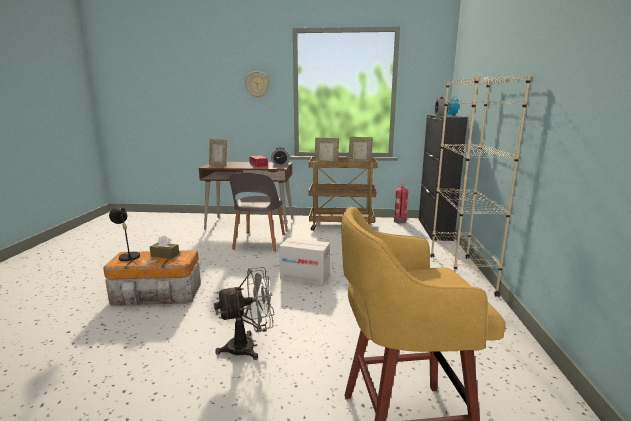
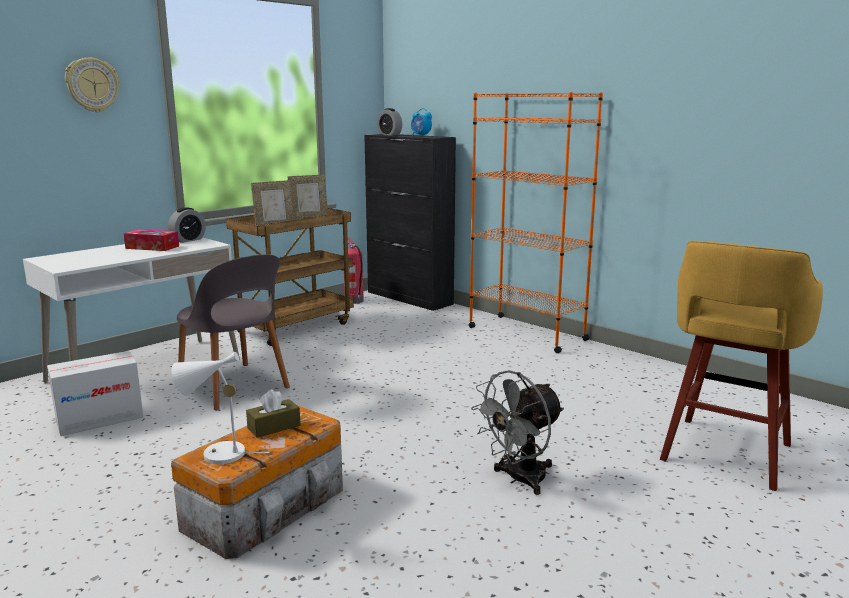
camera: 50 degrees left, 0 degrees up
black table lamp [109,208,140,264] -> white table lamp [172,352,270,464]
brown desk [199,162,293,232] -> white desk [23,238,240,383]
picture frame [209,139,227,167] -> none
grey fan [214,267,274,360] -> grey fan turned 150 degrees counterclockwise [471,370,564,495]
cardboard box [279,238,330,285] -> cardboard box moved to [47,351,143,436]
beige bookcase [430,76,531,297] -> orange bookcase [469,92,603,353]

